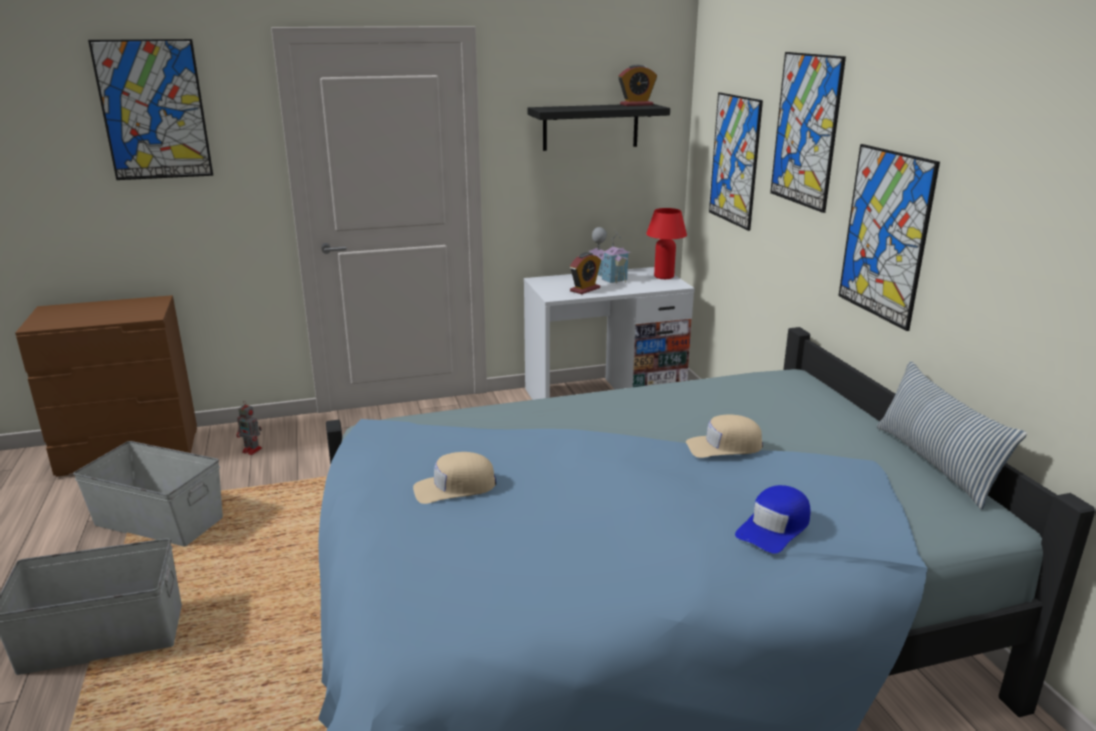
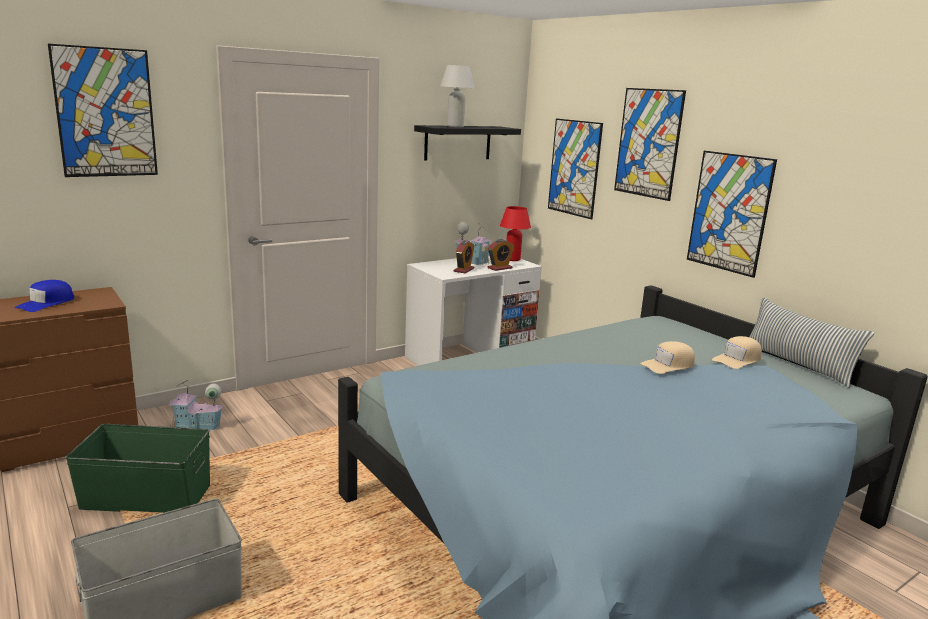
camera: 20 degrees left, 5 degrees down
grey storage box [73,441,223,546] -> green storage box [66,424,210,513]
toy robot [237,402,262,455] -> toy house [168,380,224,431]
beige cap [413,452,496,504] -> beige cap moved to [712,336,762,369]
alarm clock [618,65,657,106] -> alarm clock moved to [487,239,515,271]
blue cap [735,485,810,554] -> blue cap moved to [15,280,74,312]
none -> white table lamp [440,65,475,127]

